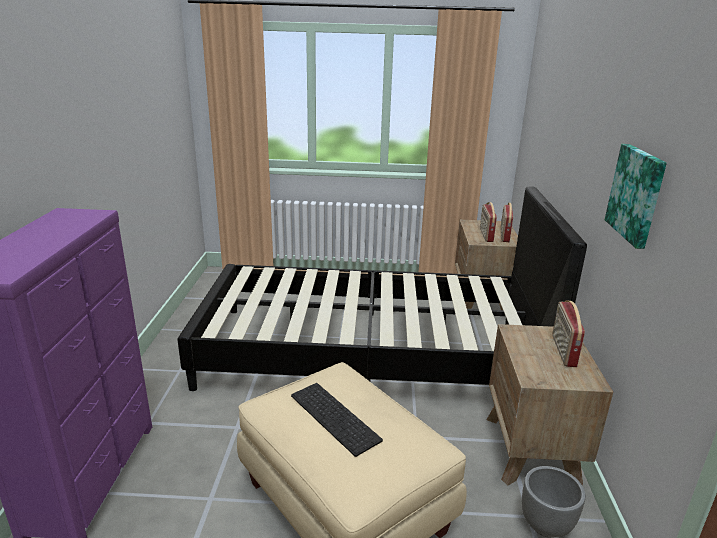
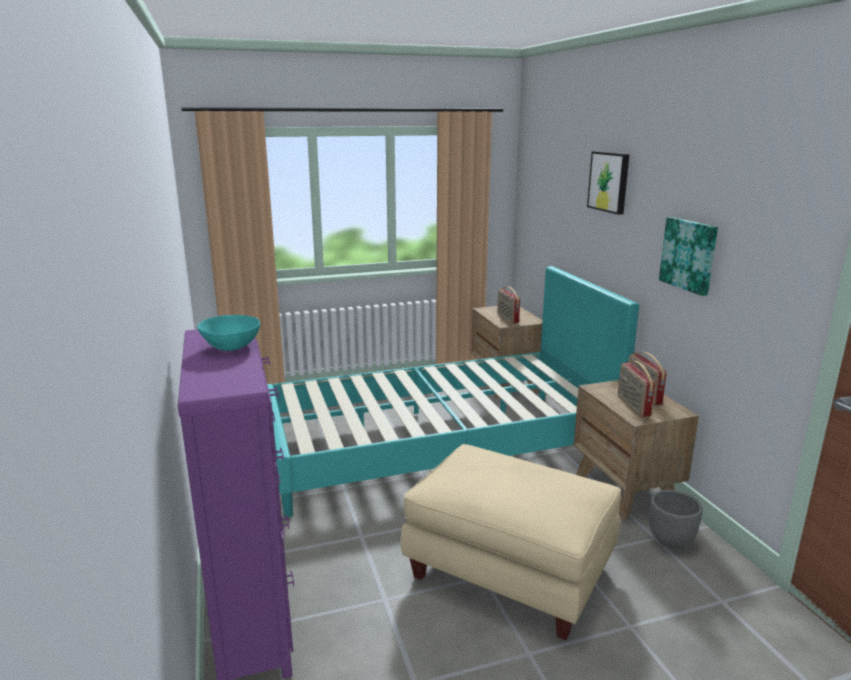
camera: 20 degrees left, 5 degrees down
black bed [177,186,587,391] -> turquoise bed [267,266,639,517]
keyboard [291,383,383,457] -> none
radio [500,203,513,242] -> radio moved to [618,361,655,417]
none -> turquoise bowl [197,315,260,351]
none -> picture [587,151,629,215]

